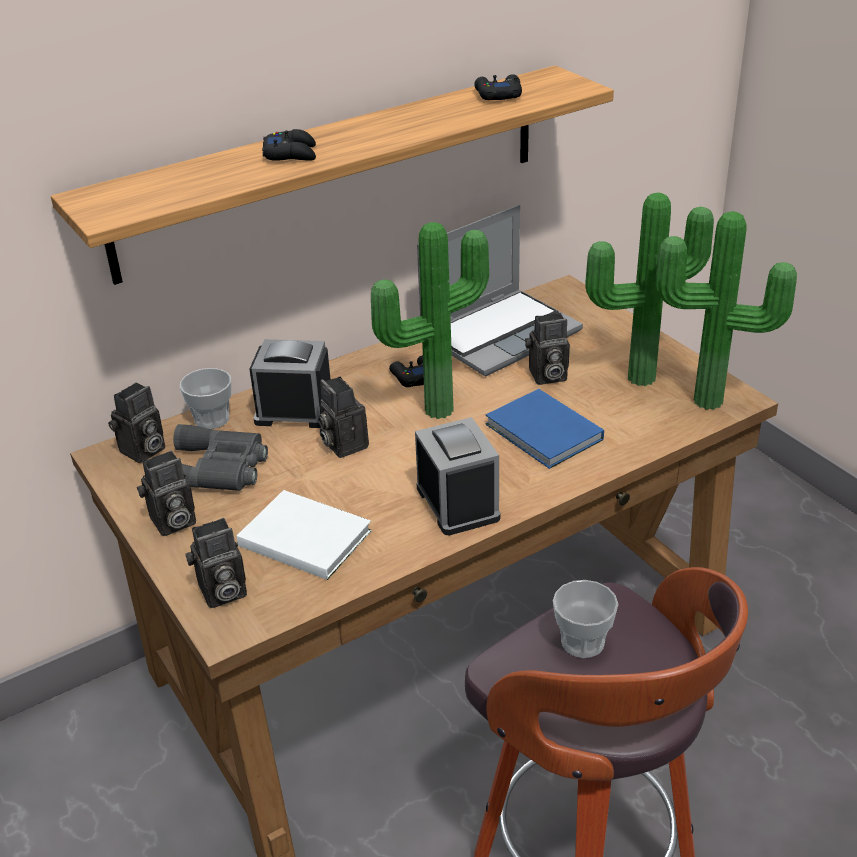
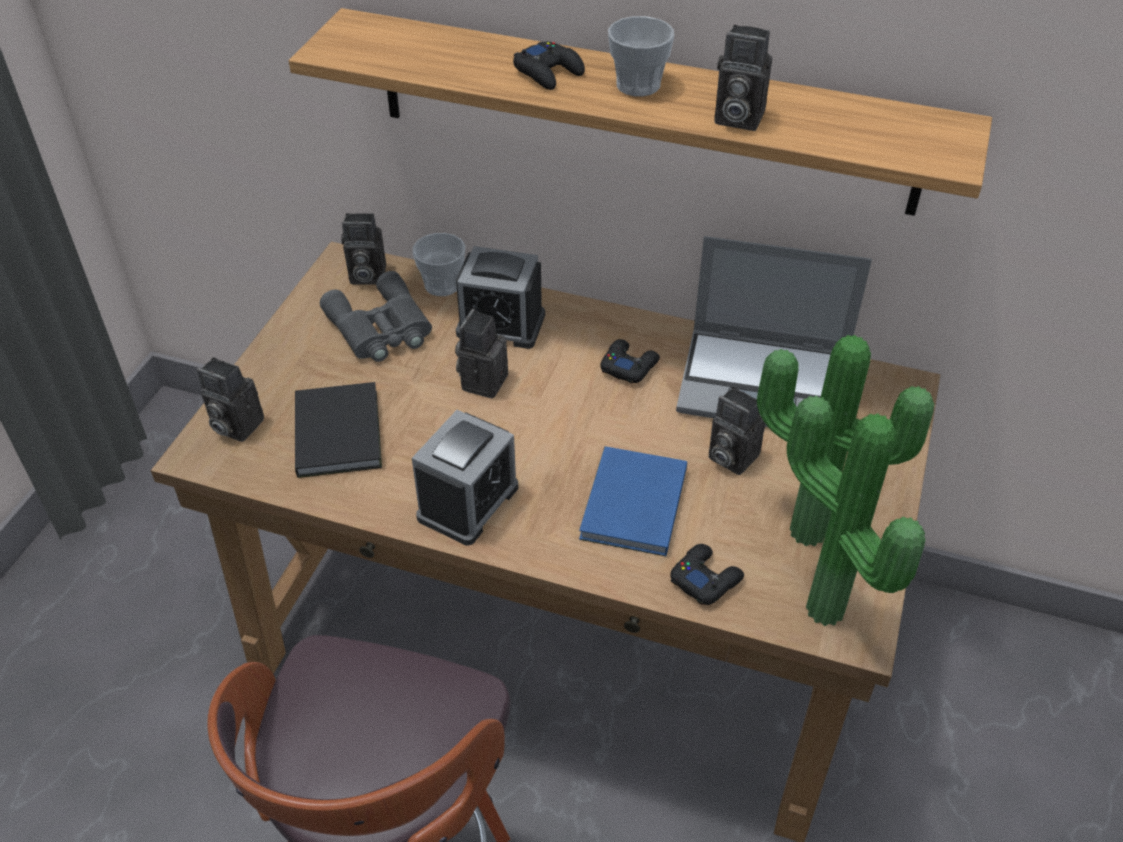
camera: 50 degrees right, 10 degrees up
camera [137,451,196,536] -> camera moved to [714,25,772,131]
white book [237,490,372,580] -> black book [295,382,382,478]
alarm clock [249,339,330,428] -> alarm clock turned 135 degrees clockwise [456,246,545,349]
potted plant [371,222,489,419] -> none
black game controller [474,74,522,100] -> black game controller moved to [670,544,744,605]
cup [553,580,618,658] -> cup moved to [608,16,674,96]

